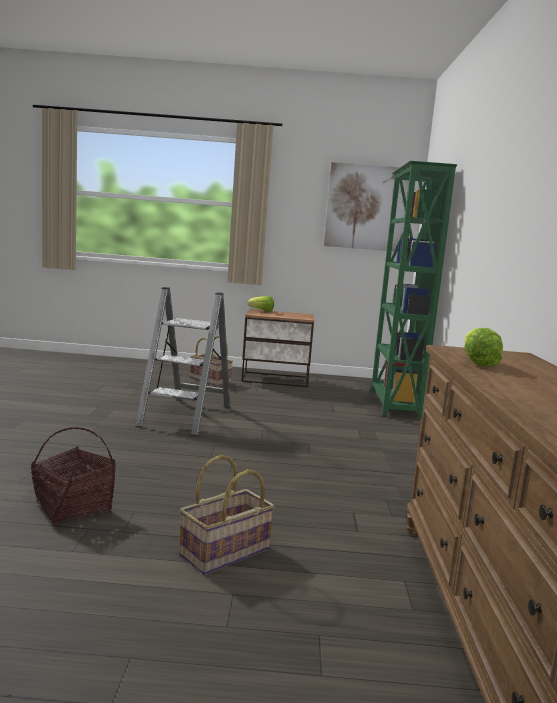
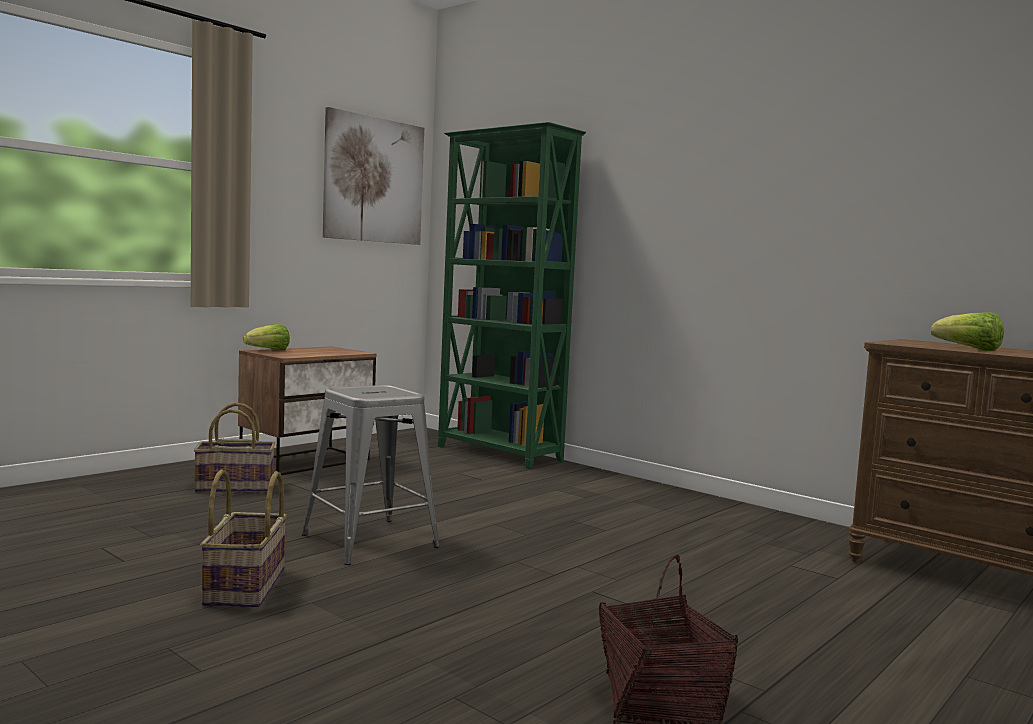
camera: 50 degrees left, 5 degrees down
grey step ladder [135,287,231,437] -> grey stool [302,385,439,565]
basket [179,455,274,575] -> basket moved to [200,469,287,607]

